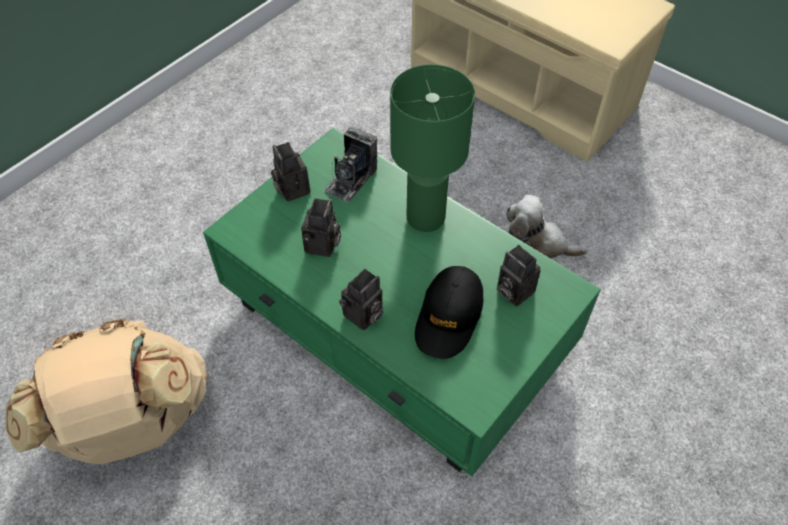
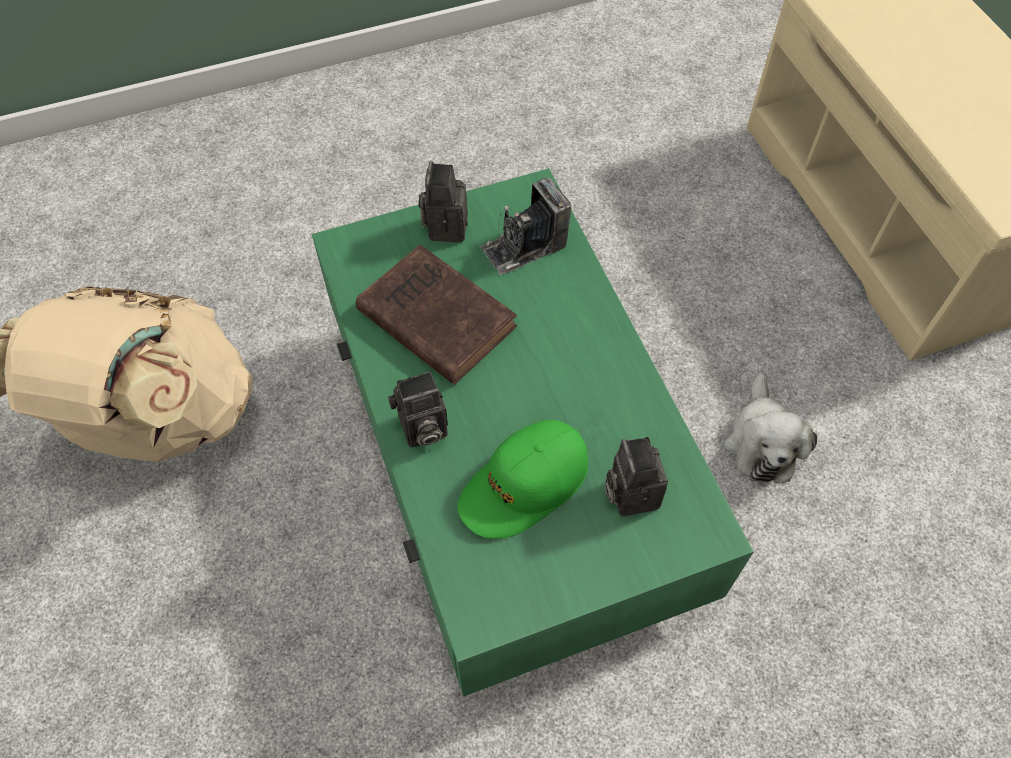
camera: 30 degrees right, 5 degrees up
camera [301,198,341,257] -> brown book [356,245,517,385]
green table lamp [390,64,475,232] -> none
black cap [415,266,483,359] -> green cap [457,420,588,539]
plush toy [506,195,588,259] -> plush toy turned 135 degrees counterclockwise [723,372,817,483]

